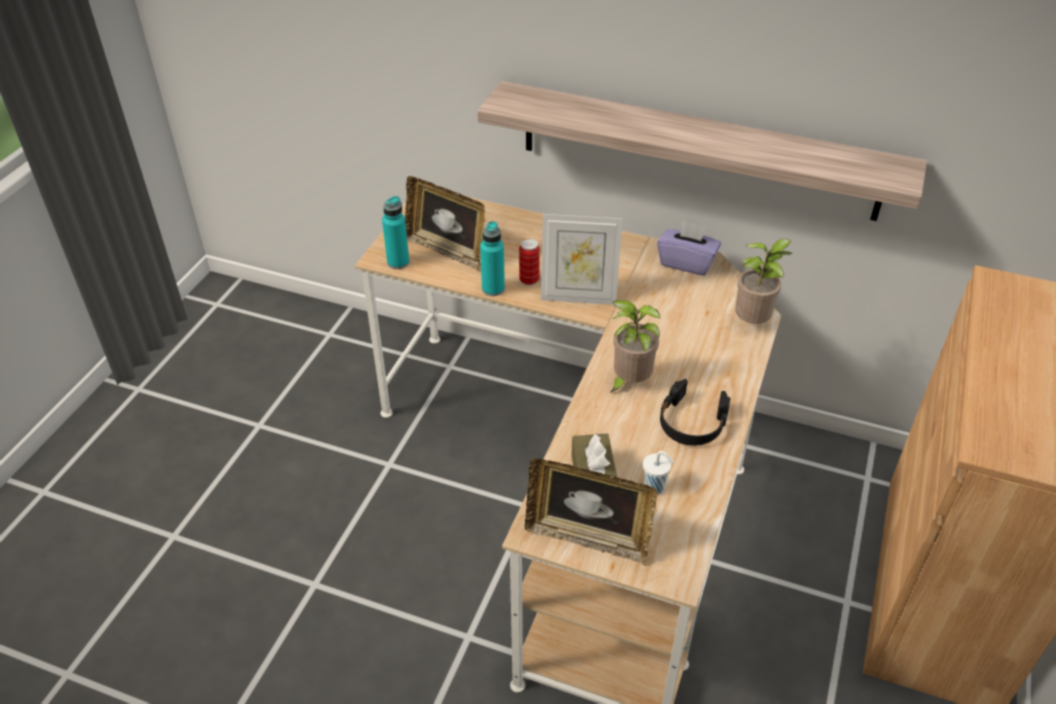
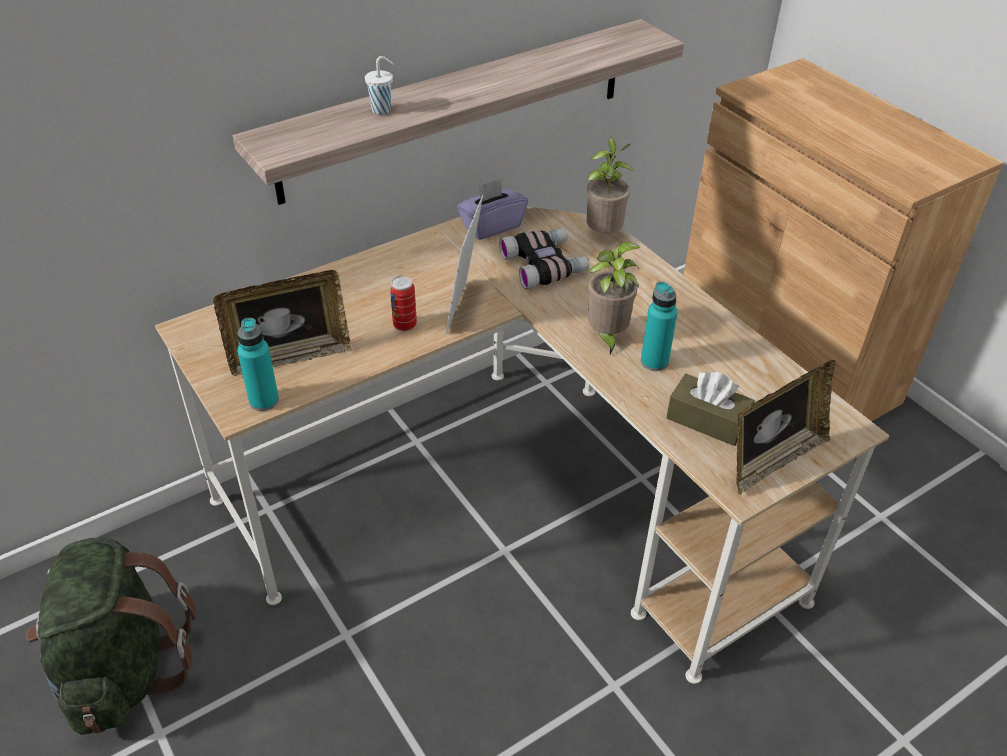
camera: 55 degrees left, 0 degrees up
turquoise bottle [480,221,505,296] -> turquoise bottle moved to [641,281,678,371]
picture frame [541,214,623,305] -> picture frame turned 150 degrees clockwise [446,195,483,334]
white cup [643,451,675,494] -> white cup moved to [365,56,393,115]
black headphones [660,379,731,446] -> none
none -> green backpack [25,537,196,735]
none -> binoculars [499,229,589,289]

